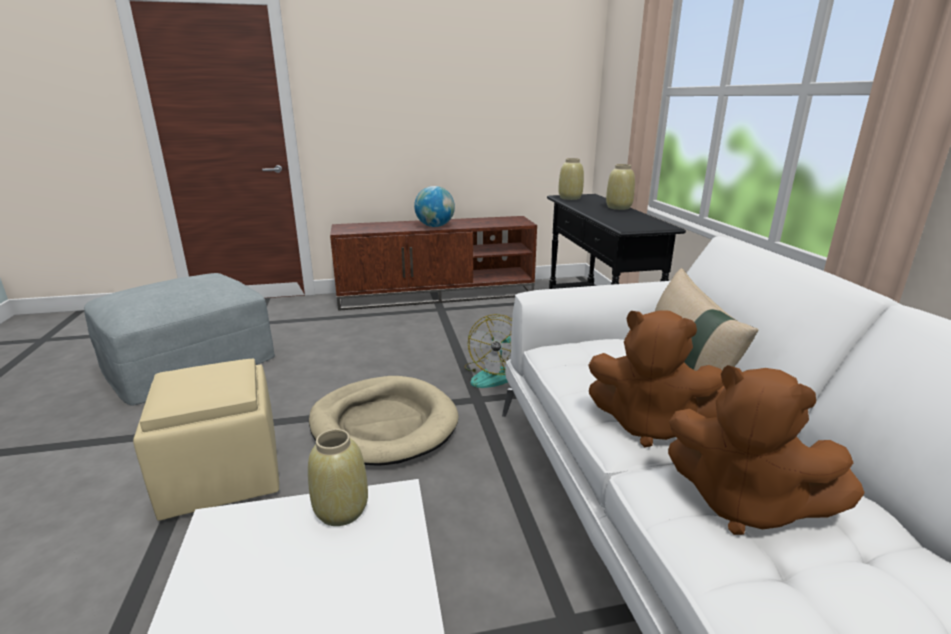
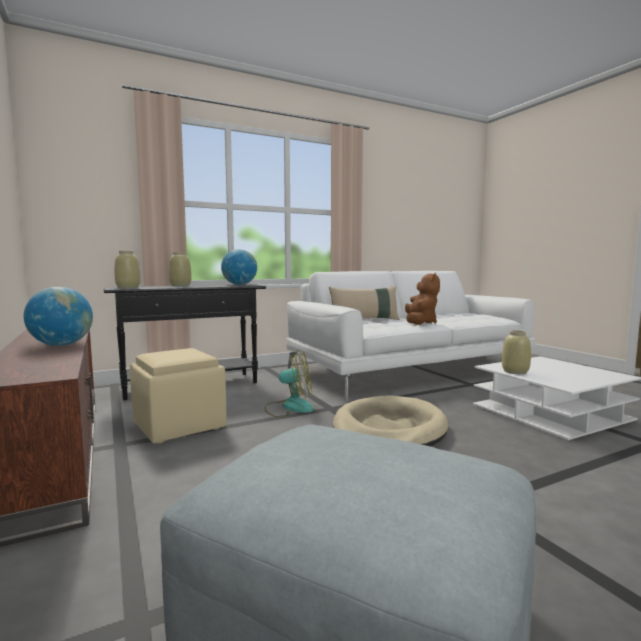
camera: 105 degrees left, 15 degrees down
beige ottoman [133,358,279,521] -> beige ottoman moved to [130,348,226,444]
brown plush toy [668,365,864,535] -> none
none -> globe [221,249,257,285]

